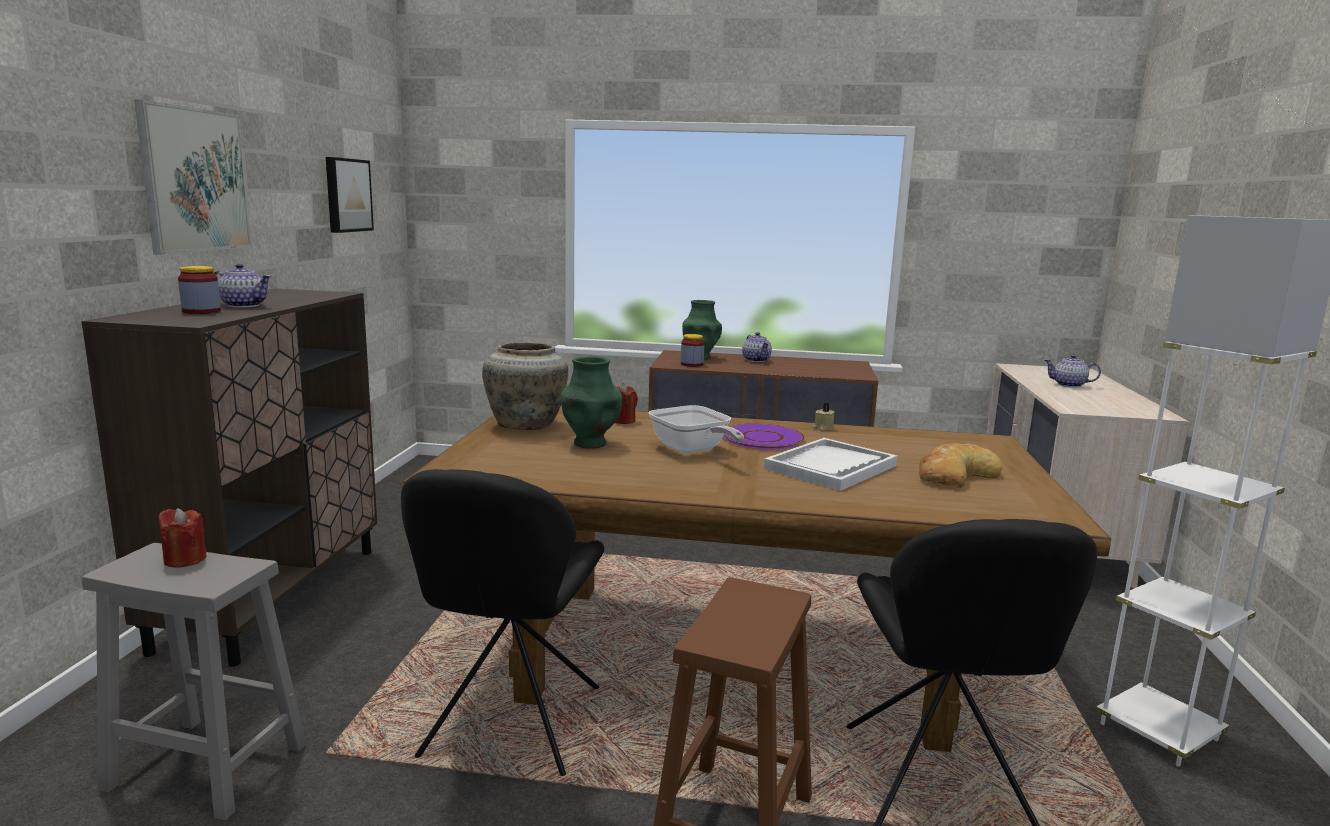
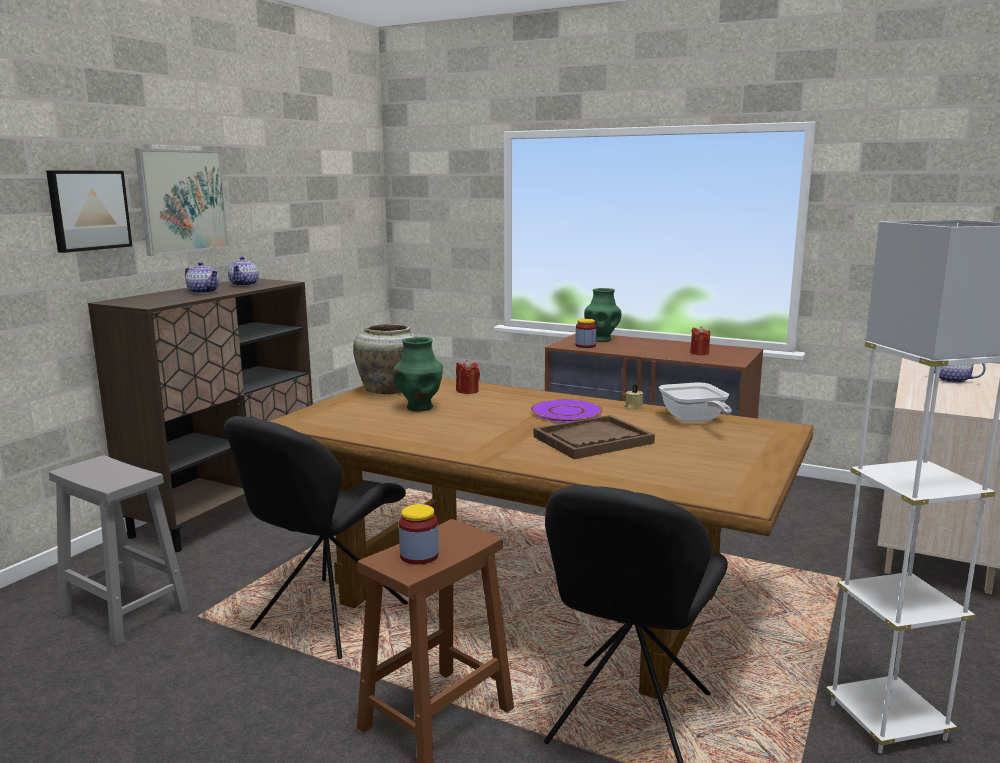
camera: 20 degrees right, 0 degrees up
red candle [158,508,207,567] -> red candle moved to [690,326,710,355]
jar [178,266,221,314] -> jar moved to [399,504,439,564]
picture [326,157,374,233] -> picture moved to [46,171,132,253]
frying pan [649,405,744,454] -> frying pan moved to [659,382,732,423]
teapot [742,332,772,362] -> teapot moved to [228,256,259,286]
white tray [764,438,897,491] -> brown tray [534,415,655,459]
bread [919,443,1003,488] -> none

